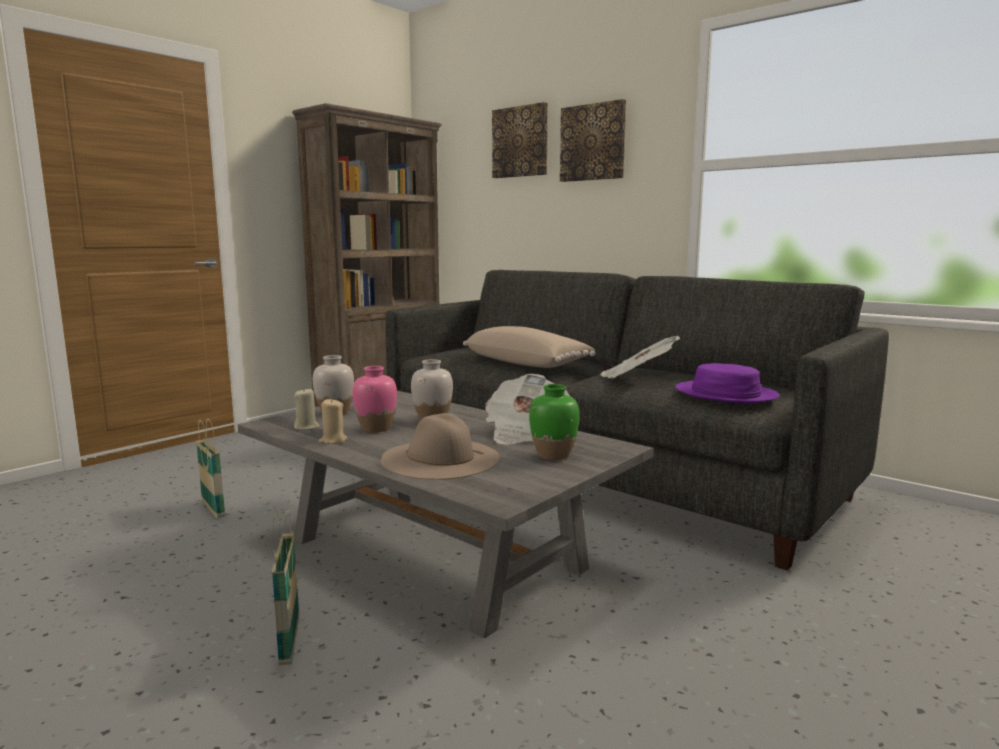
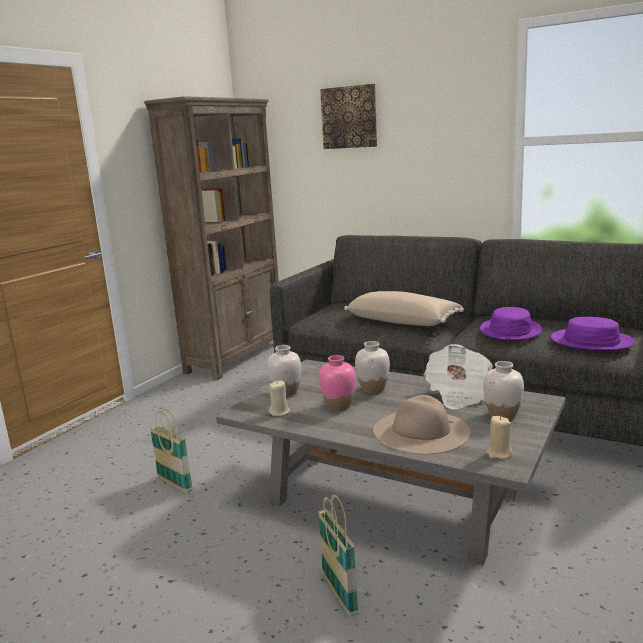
camera: 10 degrees left, 5 degrees up
beige candle [319,398,347,444] -> beige candle moved to [486,416,513,459]
green vase [529,384,579,460] -> white vase [483,361,524,420]
picture [560,99,626,182] -> none
newspaper [600,336,680,379] -> purple hat [480,307,542,340]

